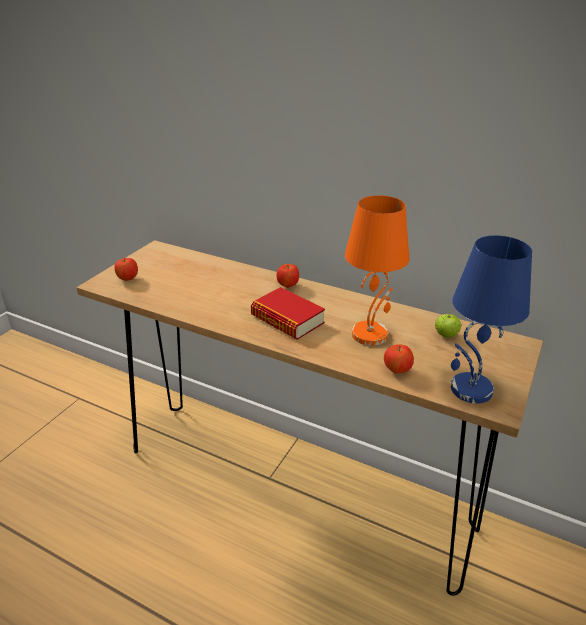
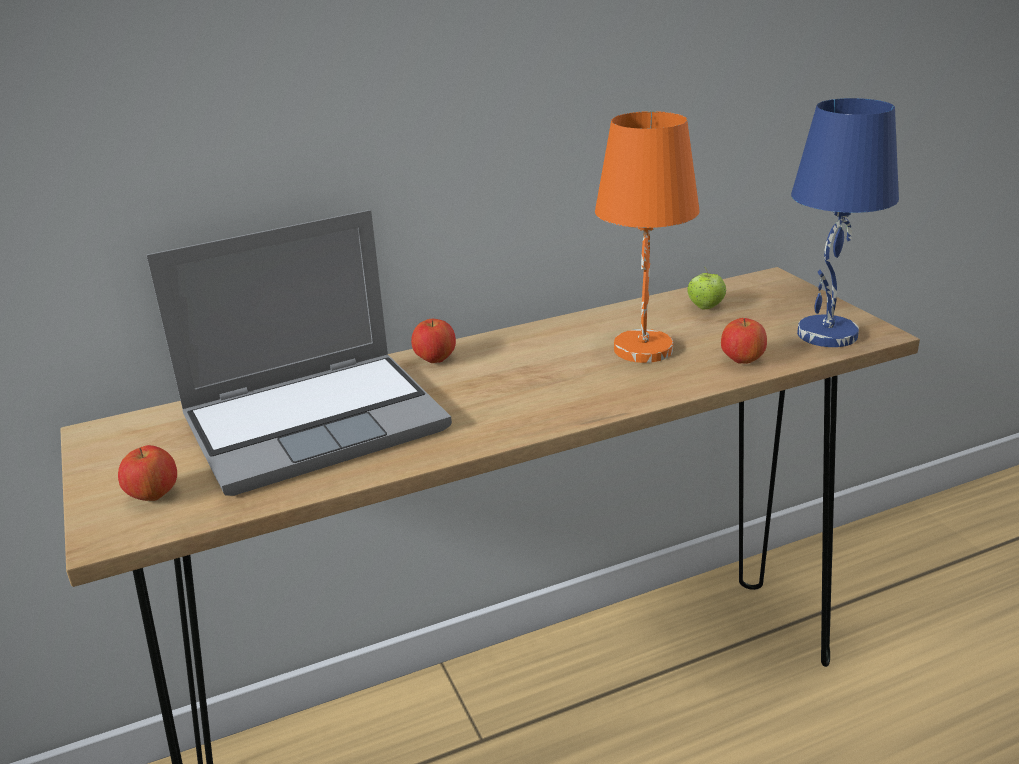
camera: 50 degrees left, 5 degrees down
book [251,287,325,340] -> none
none -> laptop [146,210,452,496]

